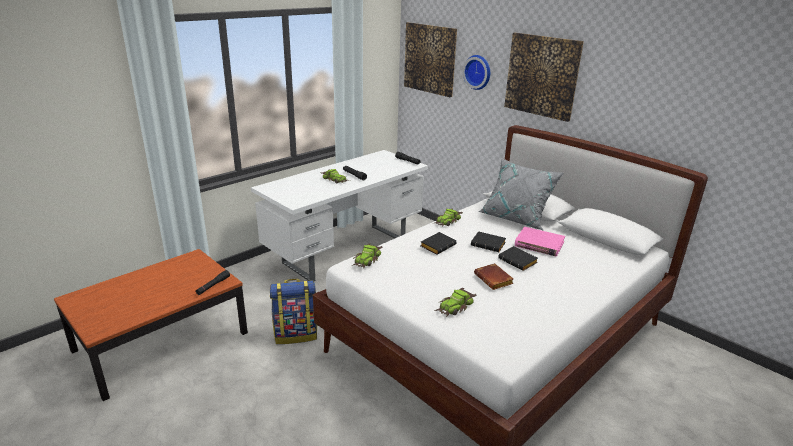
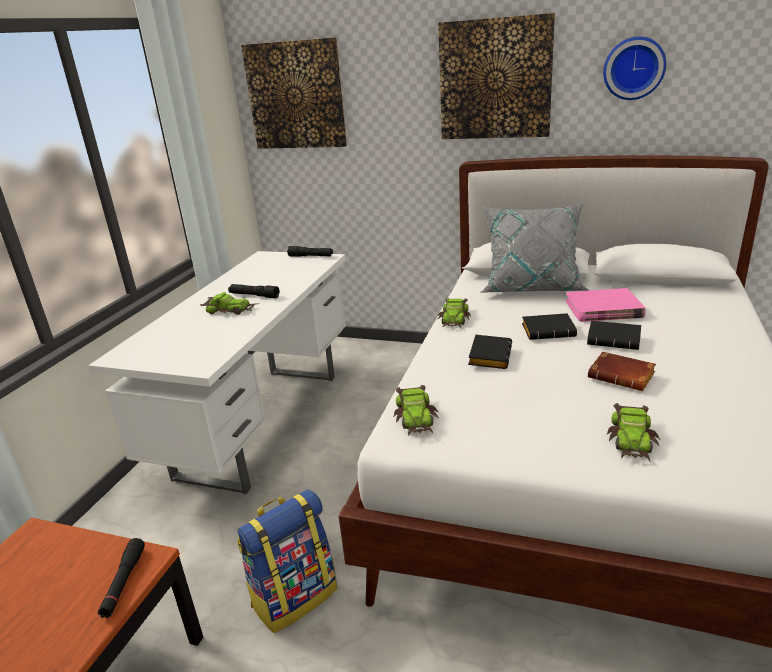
camera: 25 degrees left, 0 degrees up
wall clock [463,55,490,90] -> wall clock moved to [603,37,666,100]

